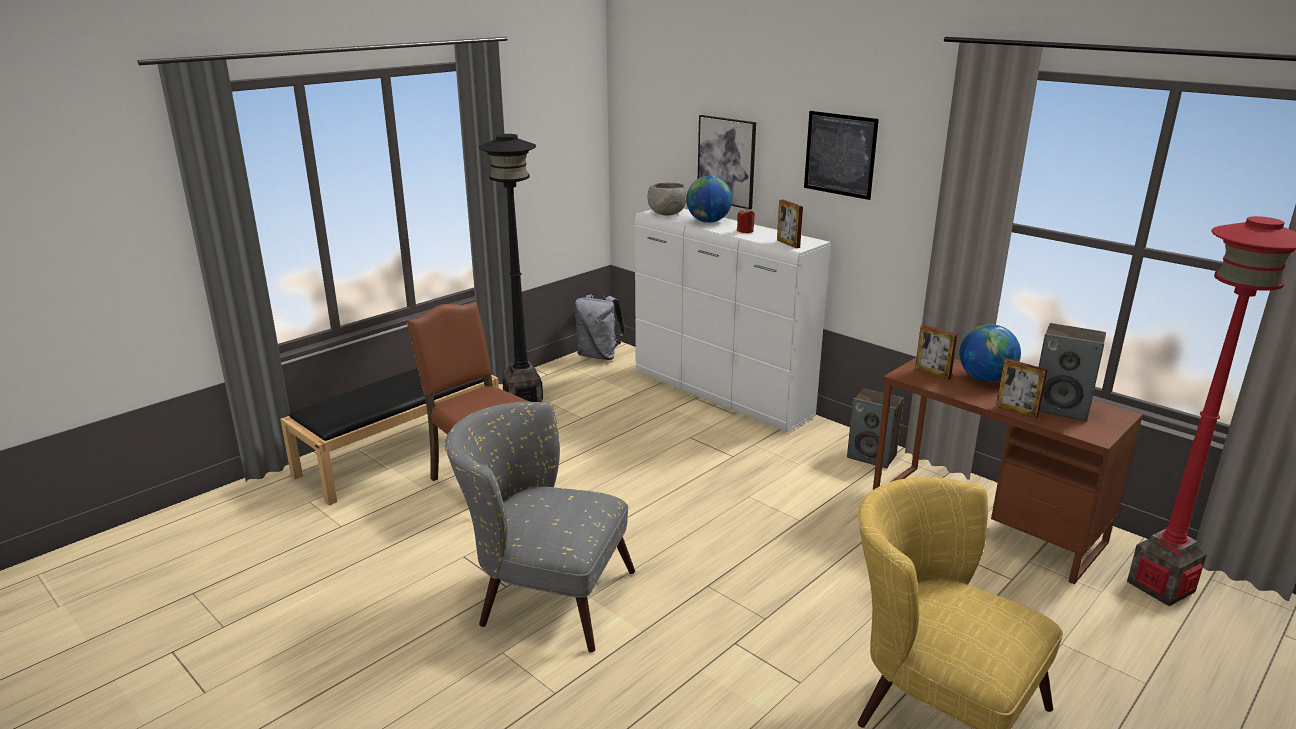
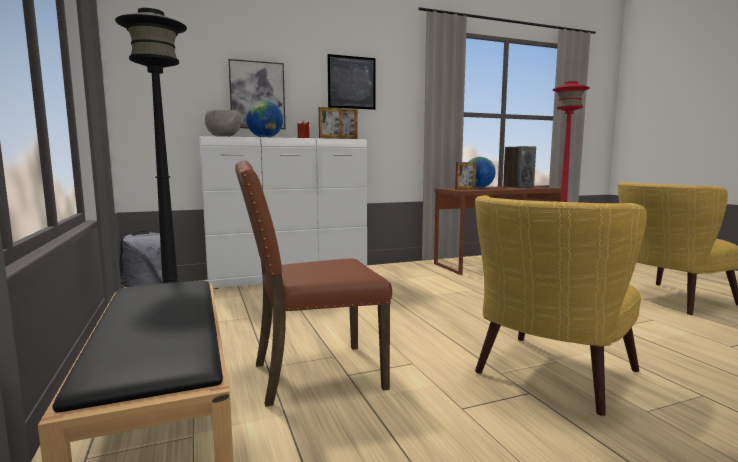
camera: 65 degrees left, 15 degrees down
grey armchair [445,402,635,653] -> yellow armchair [475,195,647,416]
speaker [847,389,904,468] -> none
picture frame [996,358,1048,419] -> picture frame moved to [319,107,342,139]

